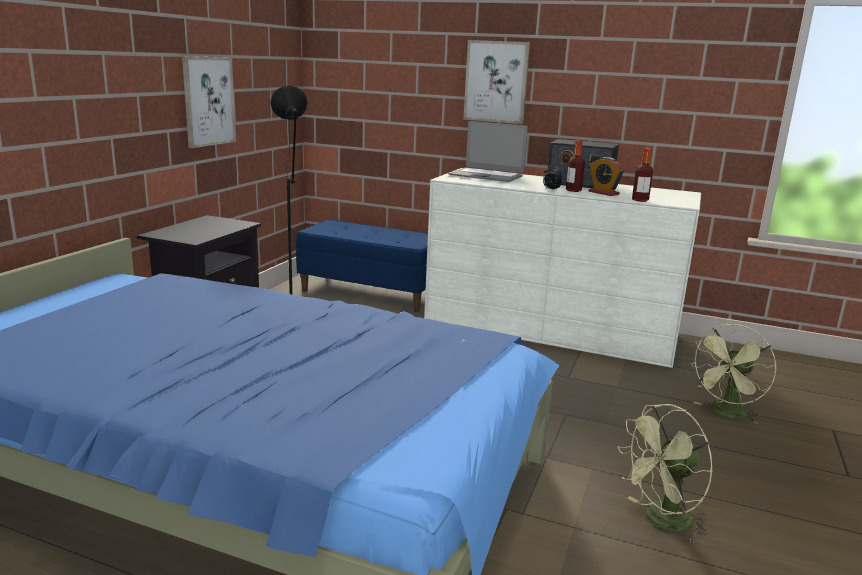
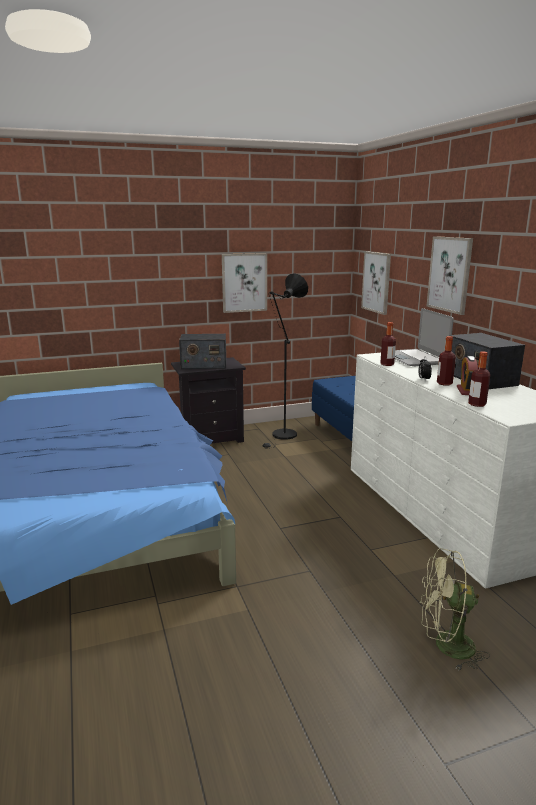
camera: 50 degrees right, 0 degrees up
green fan [618,404,713,543] -> none
none -> radio [179,334,226,369]
none -> picture [361,251,391,315]
none -> bottle [380,322,396,366]

